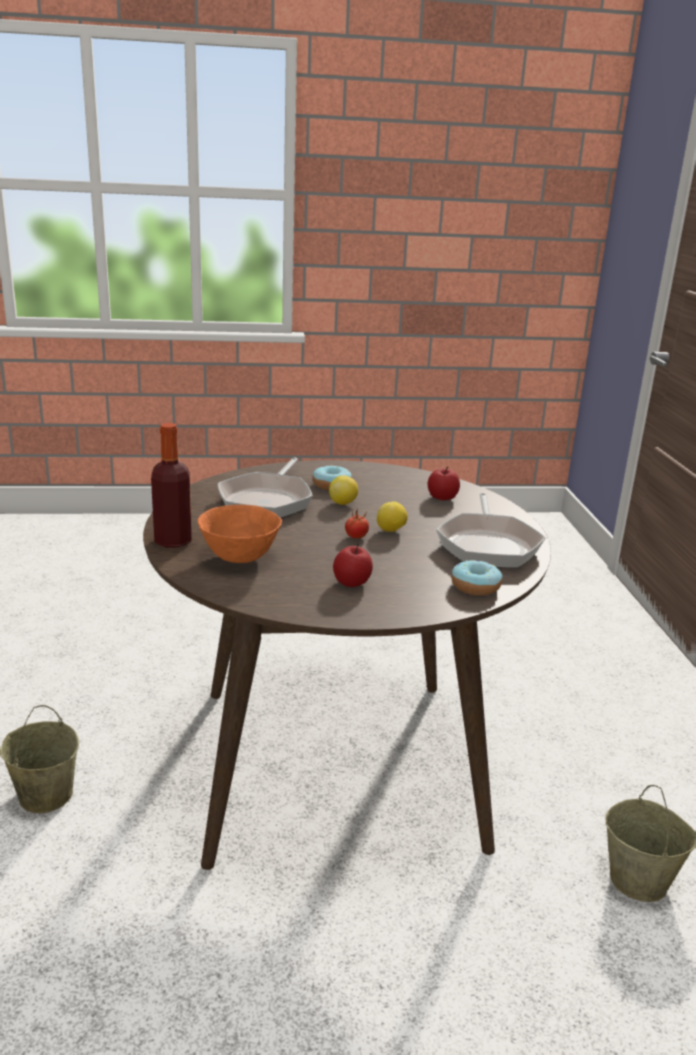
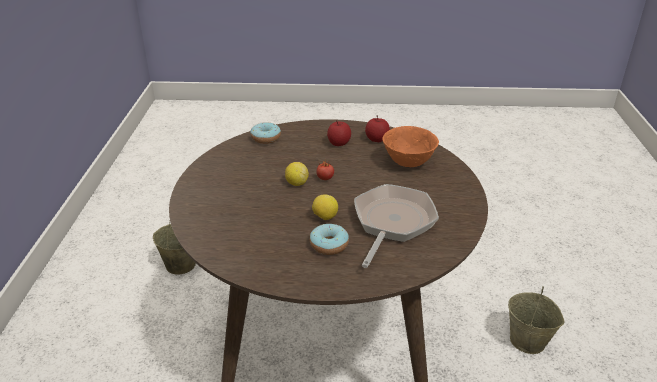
camera: 170 degrees left, 10 degrees up
bottle [151,423,192,548] -> none
apple [428,467,460,500] -> apple moved to [365,116,390,142]
frying pan [436,493,546,568] -> none

